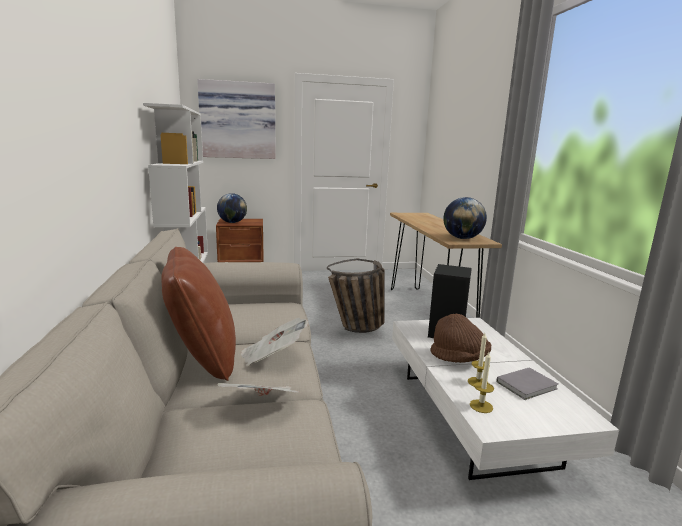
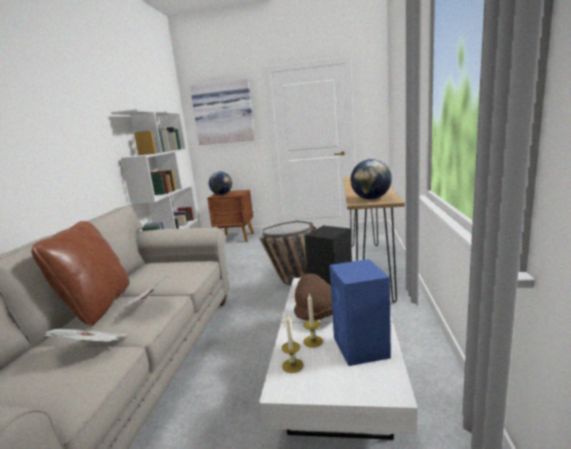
camera: 20 degrees right, 0 degrees up
grey book [496,367,558,400] -> blue speaker [329,259,391,366]

